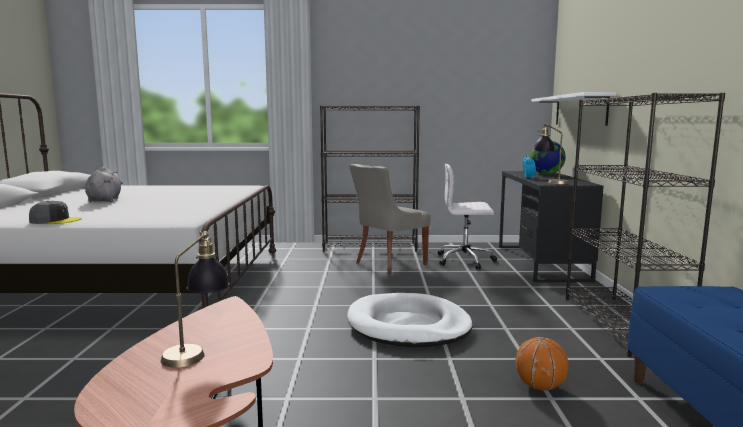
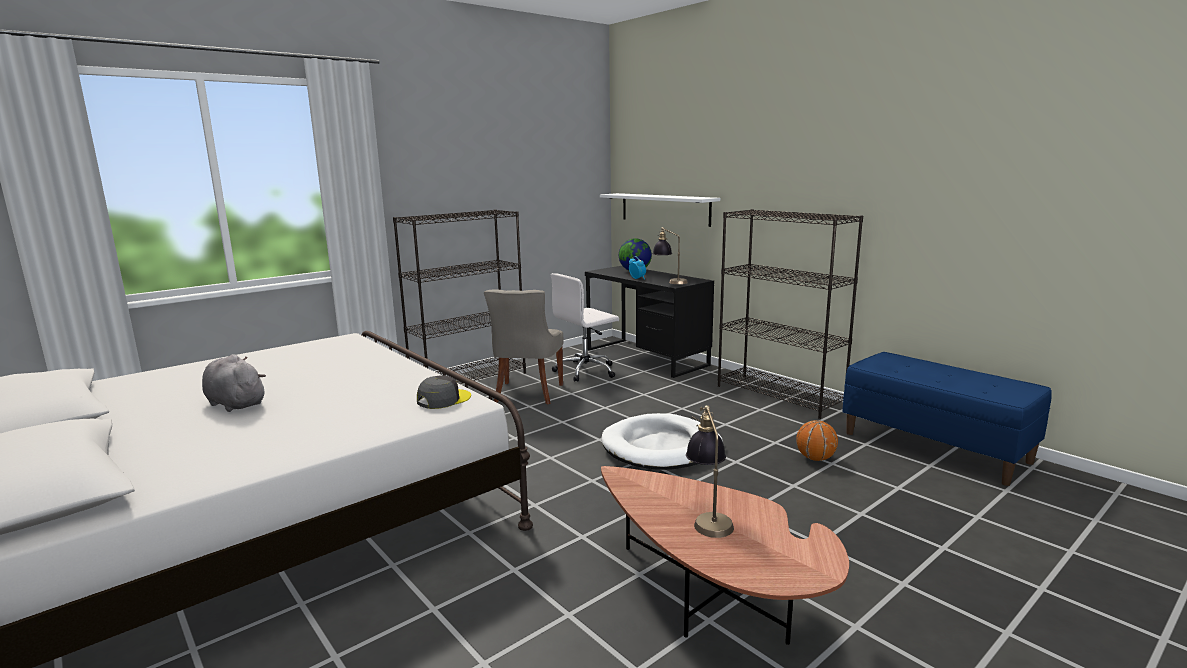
camera: 40 degrees left, 5 degrees up
grey cap [29,201,82,224] -> grey cap moved to [417,375,471,409]

